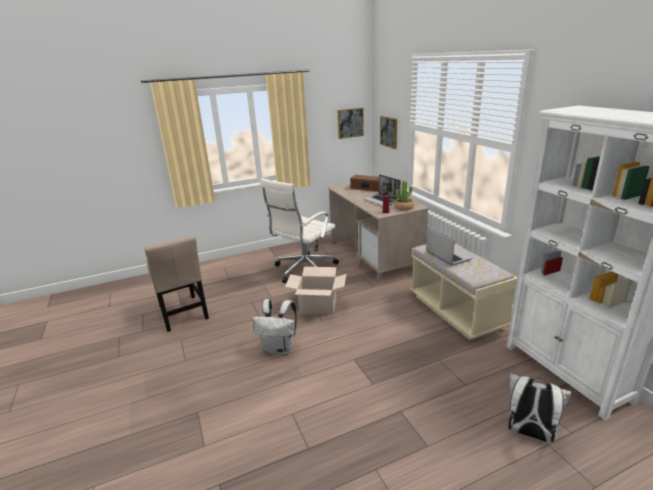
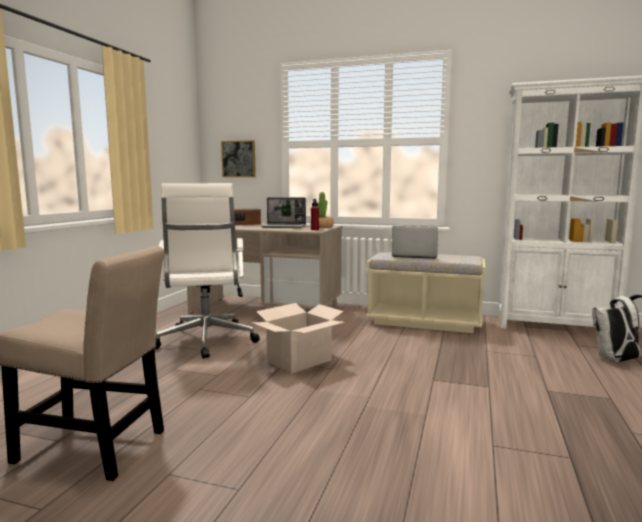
camera: 50 degrees left, 15 degrees down
white backpack [252,299,297,355] -> none
picture [338,108,364,139] -> none

